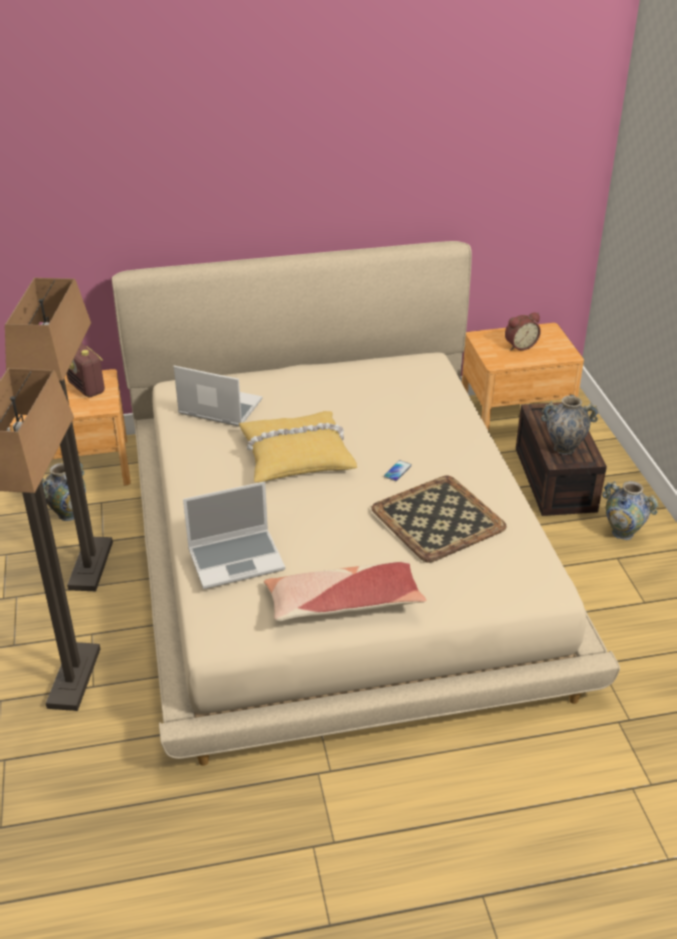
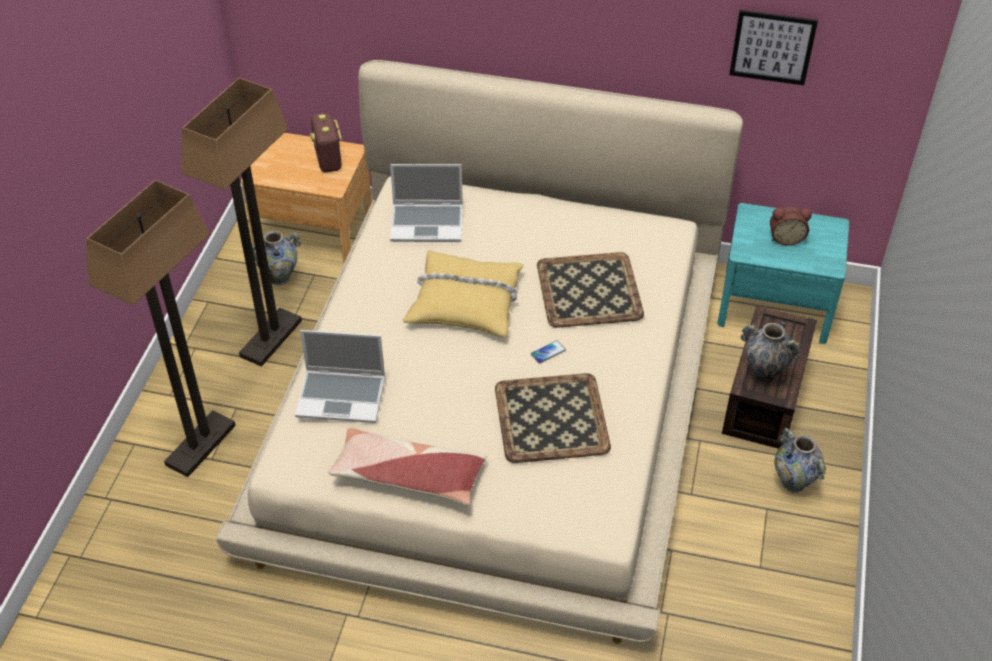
camera: 25 degrees right, 10 degrees up
laptop [174,366,262,427] -> laptop turned 135 degrees clockwise [390,164,463,242]
brown nightstand [462,323,584,431] -> turquoise nightstand [717,203,849,344]
none -> tray [537,252,644,328]
none -> picture [729,10,818,85]

